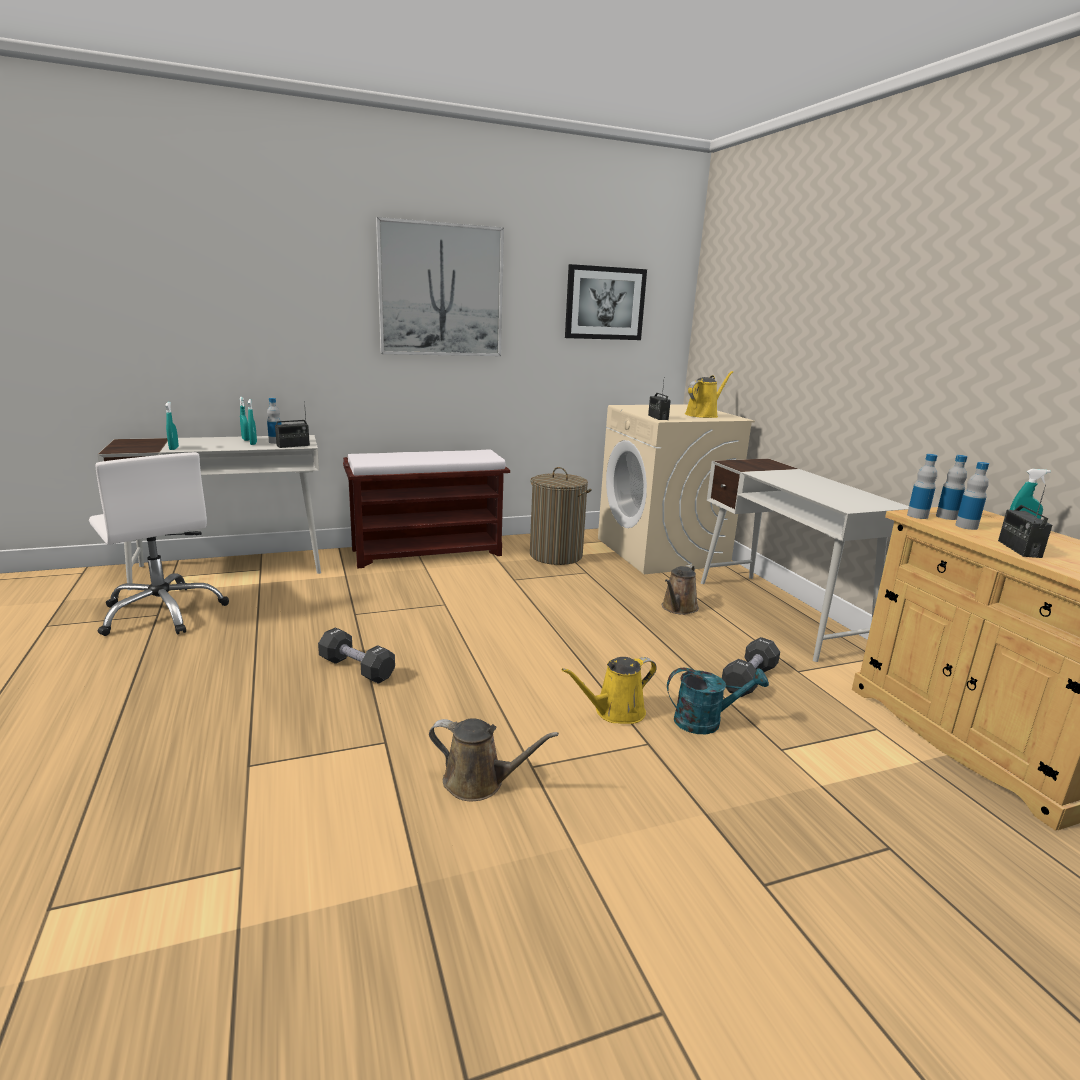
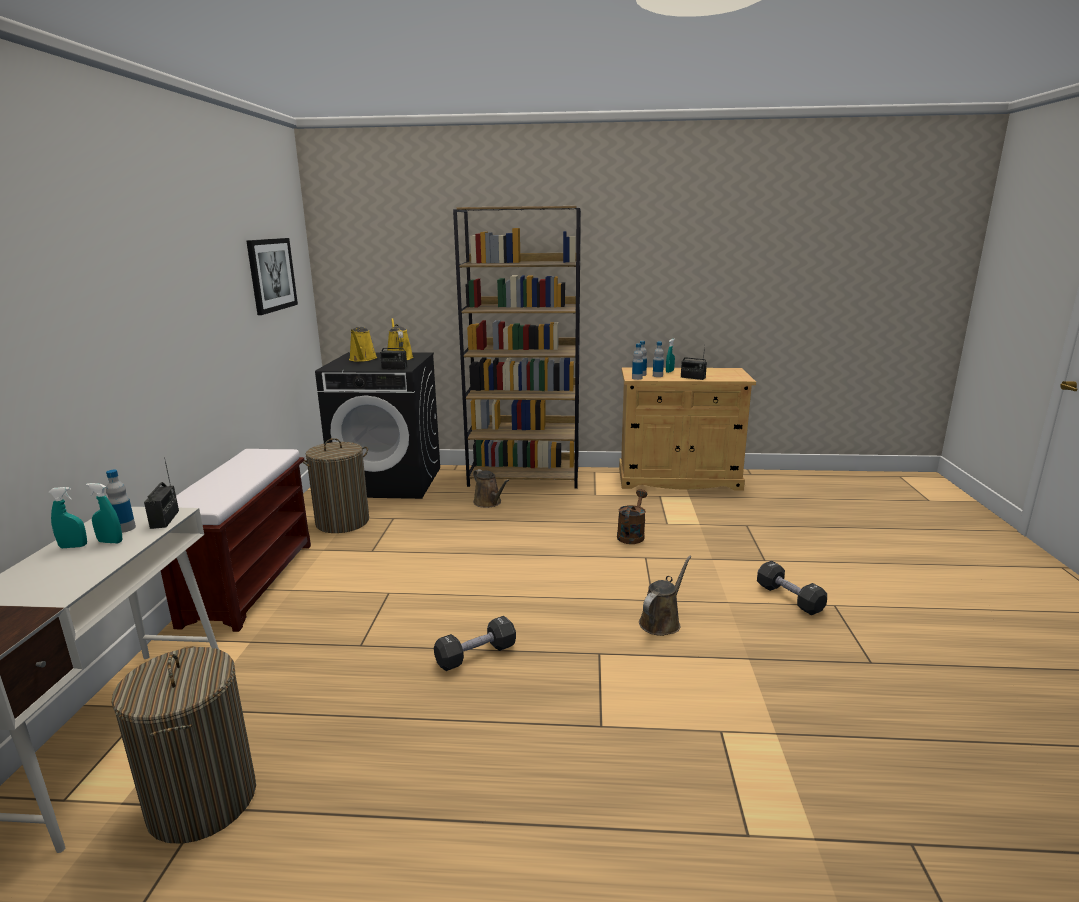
camera: 65 degrees left, 0 degrees up
white office chair [89,452,229,636] -> laundry basket [111,646,256,844]
turquoise spray bottle [165,402,179,450] -> none
picture [376,217,504,356] -> none
yellow watering can [562,657,657,724] -> yellow watering can moved to [349,327,377,362]
beige washing machine [598,404,755,574] -> black washing machine [315,352,440,499]
turquoise watering can [667,668,769,734] -> brown watering can [617,489,648,544]
white desk [701,458,909,662] -> brown bookcase [453,206,581,489]
black dumbbell [722,637,780,697] -> black dumbbell moved to [757,561,827,615]

